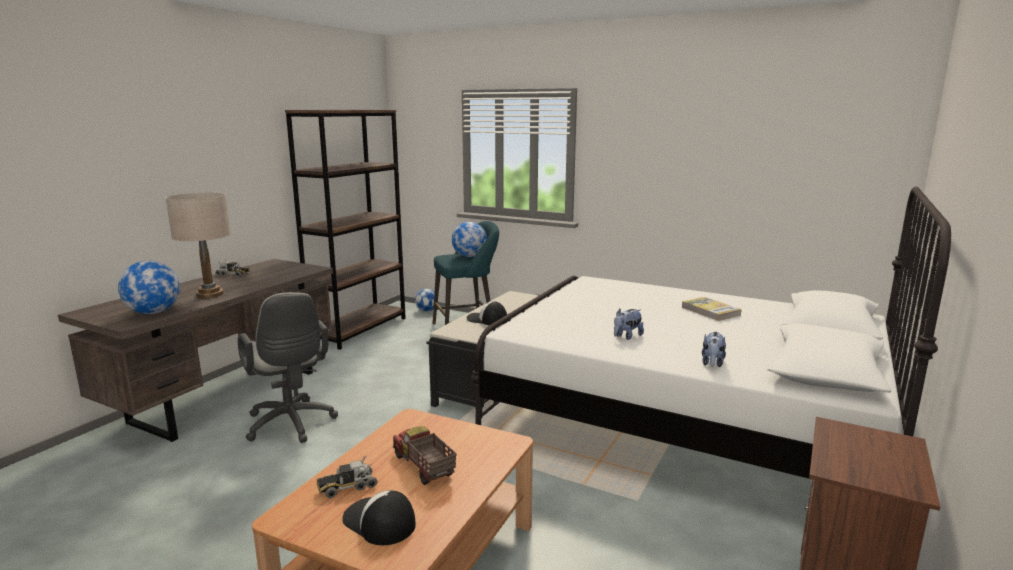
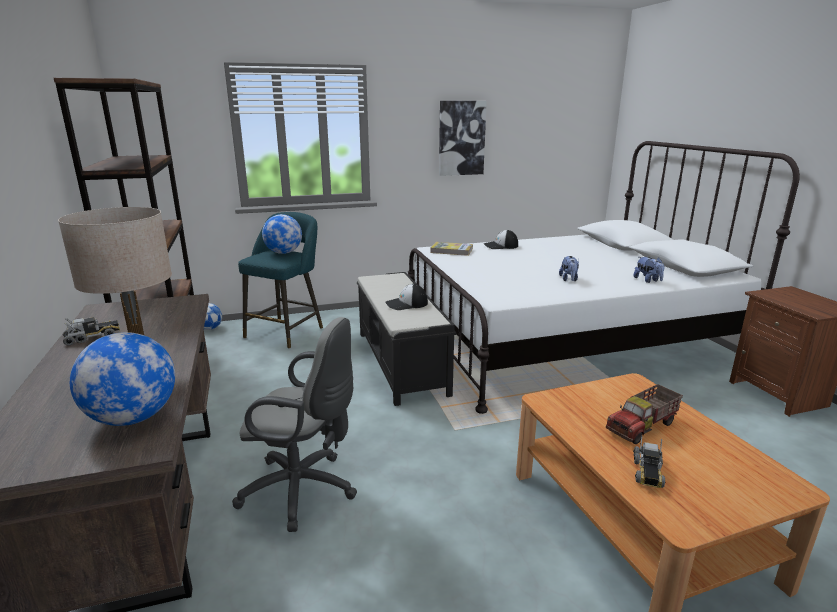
camera: 45 degrees left, 5 degrees up
cap [342,490,416,545] -> cap moved to [484,230,518,249]
toy truck [393,426,457,485] -> toy truck turned 45 degrees counterclockwise [606,384,683,444]
book [681,297,742,321] -> book moved to [431,242,473,256]
none -> picture [439,101,487,176]

